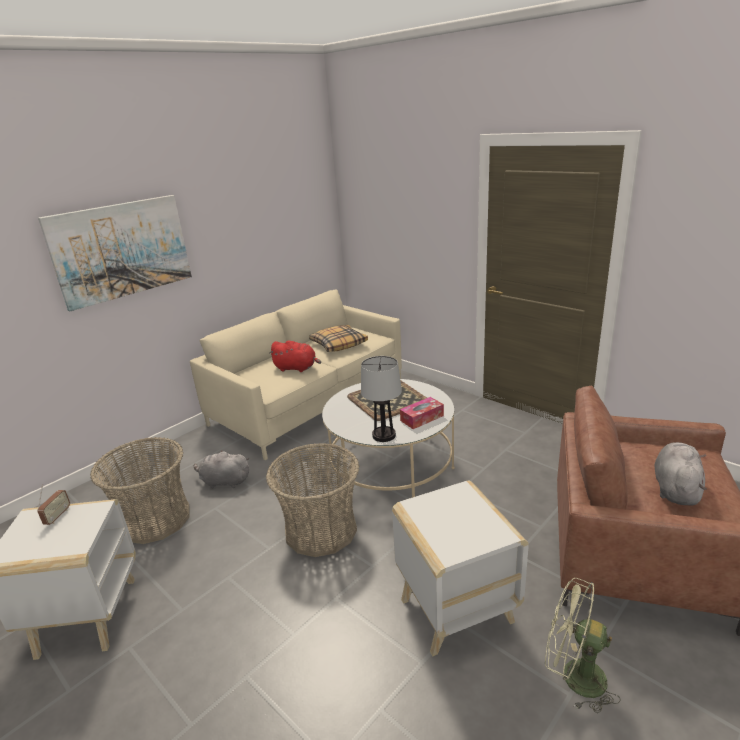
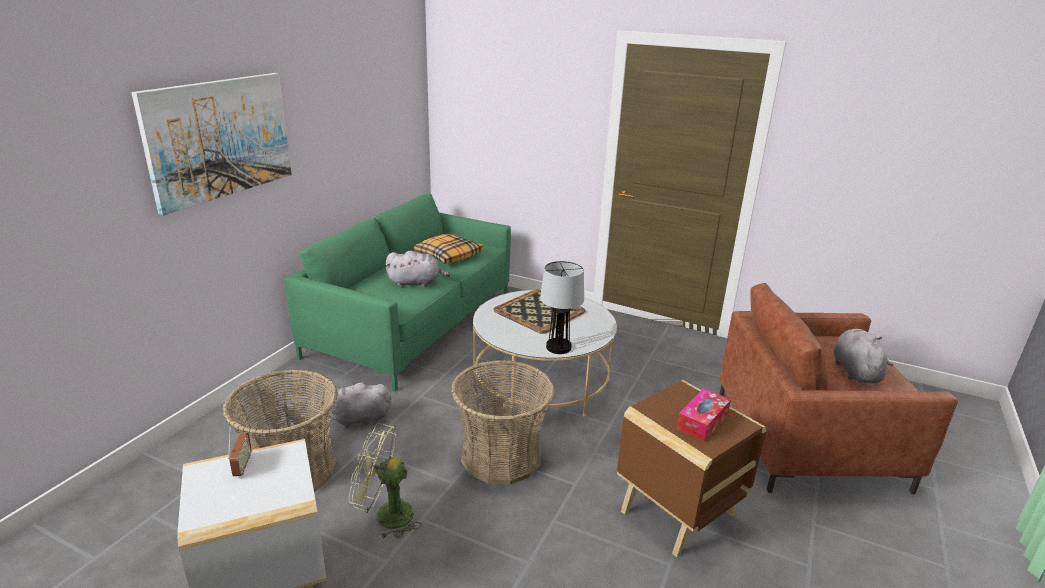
camera: 20 degrees left, 0 degrees up
beige sofa [190,290,402,460] -> green sofa [284,193,511,391]
red plush toy [269,341,321,372] -> grey plush toy [386,251,450,287]
white side table [392,480,529,657] -> brown side table [617,380,766,557]
tissue box [400,397,444,429] -> tissue box moved to [677,389,731,442]
green fan [545,578,620,713] -> green fan moved to [349,423,422,539]

